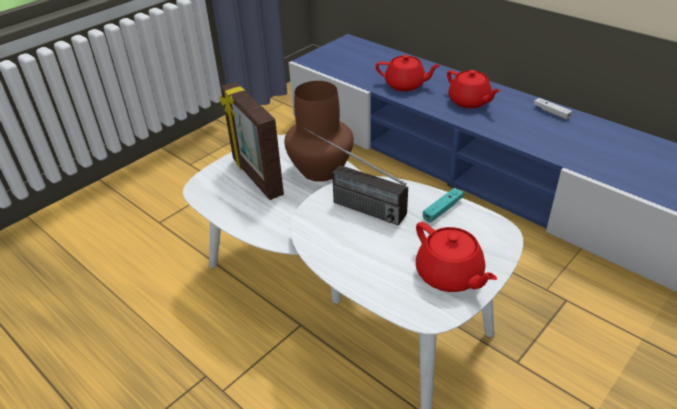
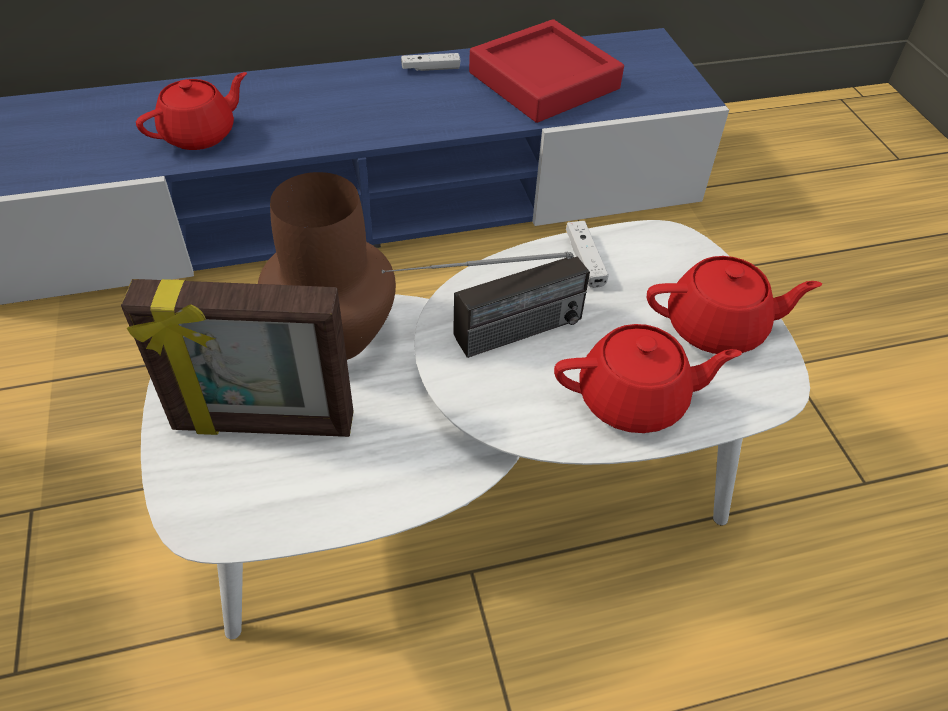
camera: 60 degrees left, 10 degrees up
turquoise game controller [423,188,464,222] -> white game controller [566,221,609,288]
red teapot [447,70,500,108] -> red teapot moved to [554,324,742,433]
none -> red tray [469,19,624,123]

